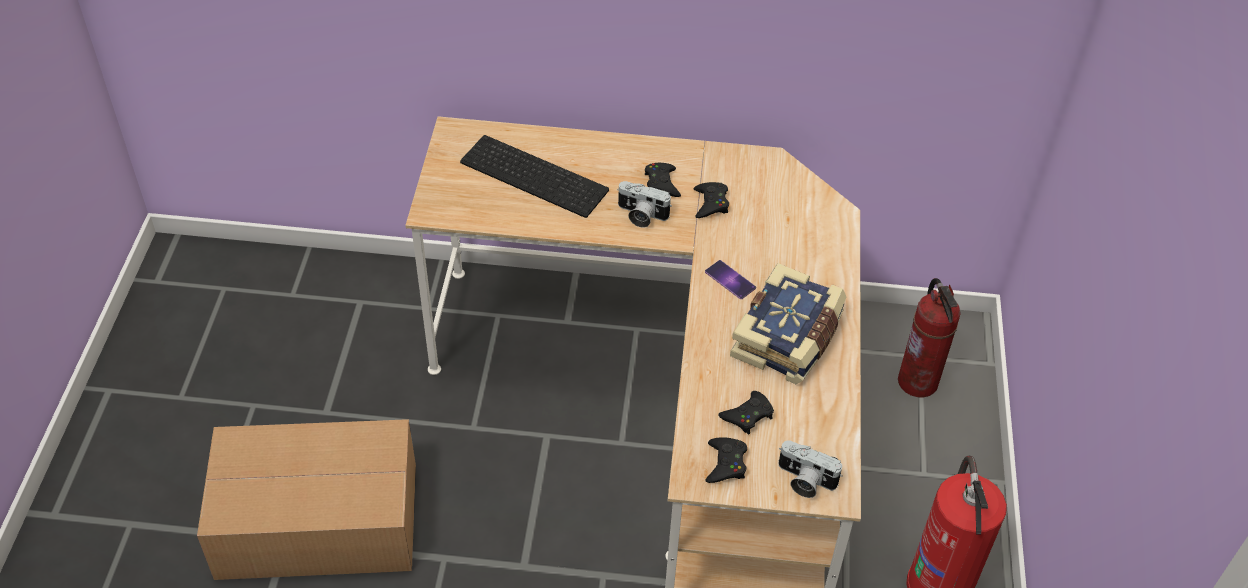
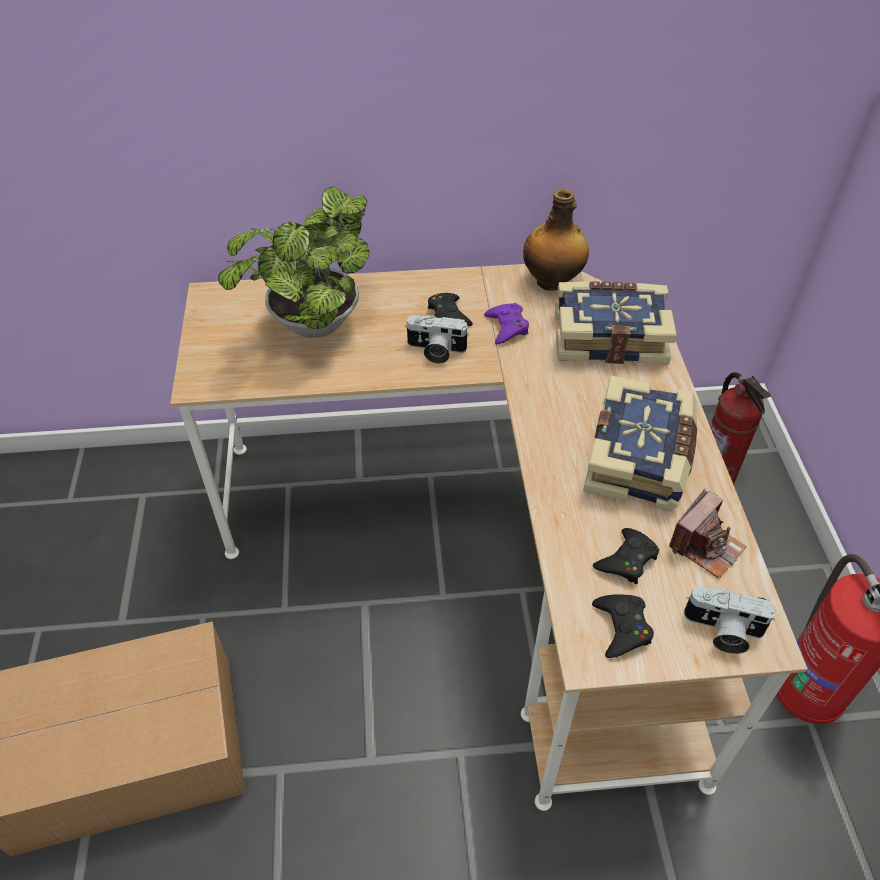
camera: 10 degrees left, 0 degrees up
keyboard [460,135,609,218] -> potted plant [218,187,370,338]
black game controller [694,182,729,218] -> purple game controller [484,303,529,344]
phone [705,260,756,299] -> none
none -> bottle [523,189,589,291]
none -> book [555,282,677,364]
none -> camera [669,489,747,579]

